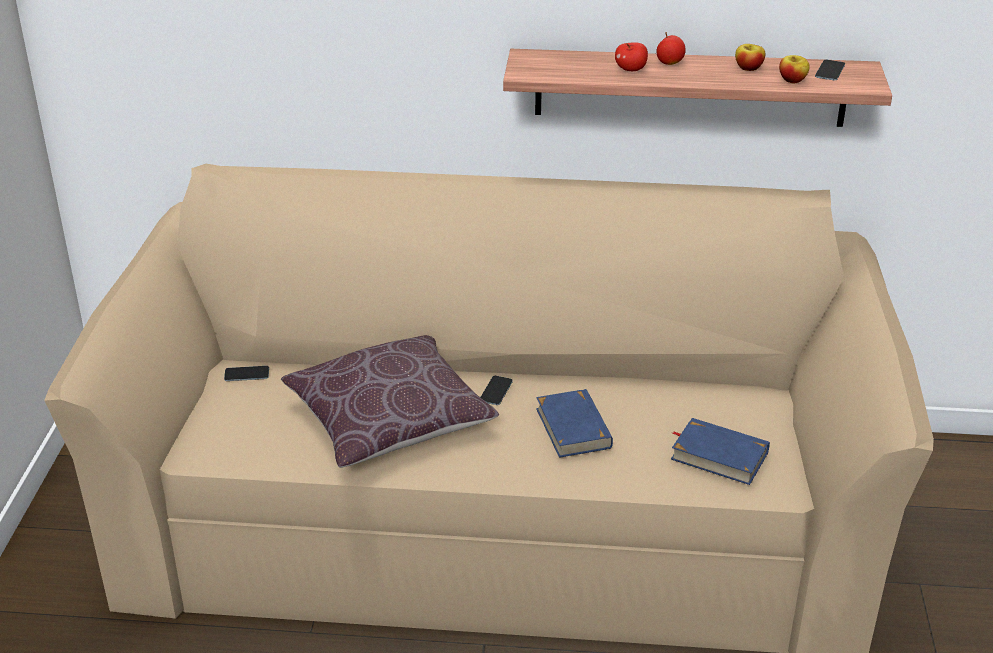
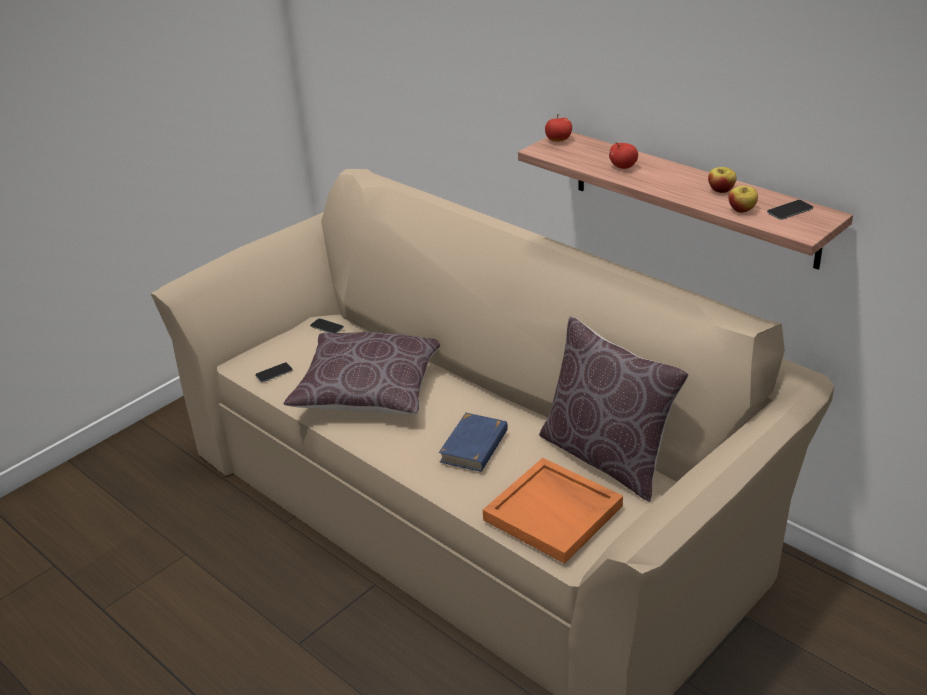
camera: 40 degrees right, 0 degrees up
phone [480,376,513,405] -> phone moved to [255,363,293,382]
apple [656,32,686,65] -> apple moved to [545,114,572,142]
blue book [671,418,770,485] -> orange tray [483,458,623,564]
none -> brown pillow [539,316,688,502]

